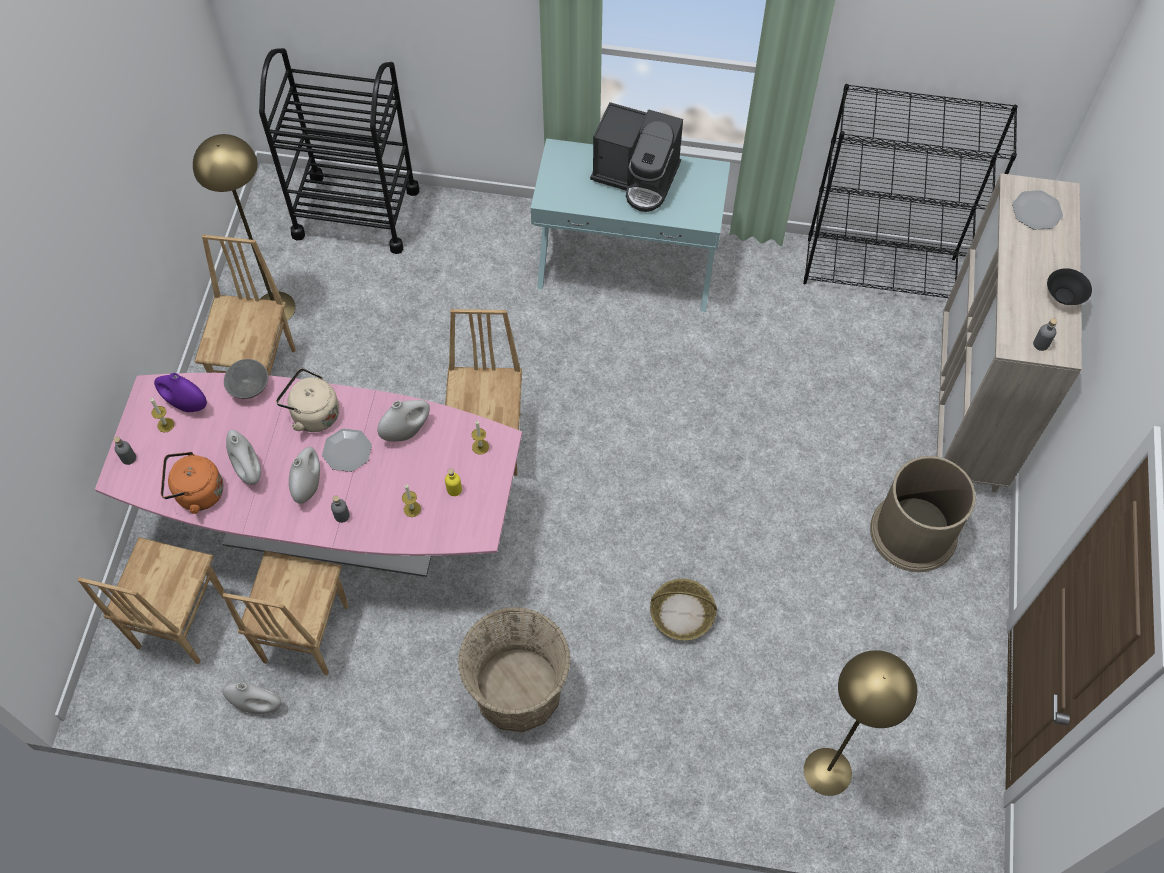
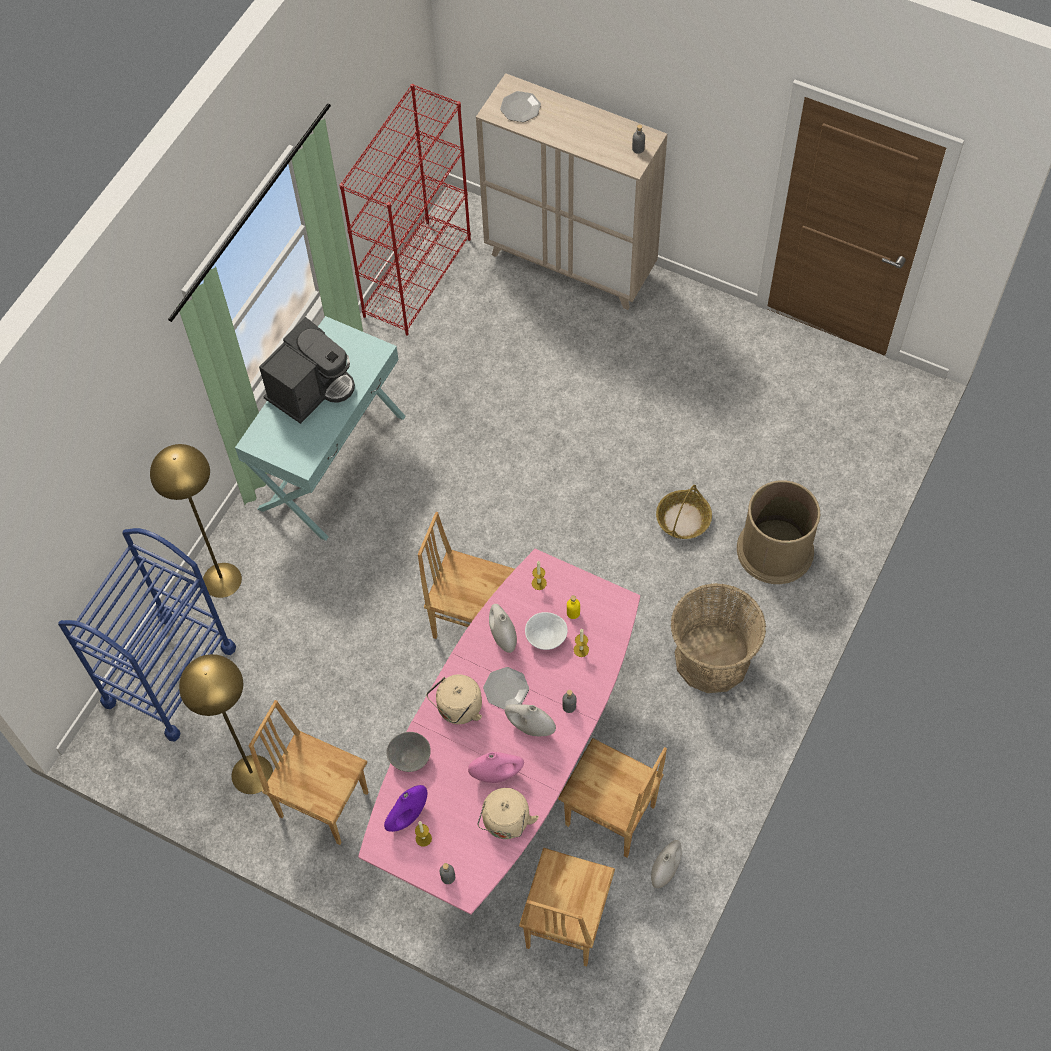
camera: 70 degrees left, 0 degrees up
brown chair [78,537,225,664] -> brown chair turned 75 degrees clockwise [519,848,615,967]
orange kettle [161,452,223,514] -> beige kettle [477,788,539,839]
white vase [226,430,261,485] -> pink vase [468,752,524,783]
black cart [259,48,420,254] -> blue cart [58,528,236,742]
black bookcase [803,84,1018,298] -> red bookcase [340,84,471,336]
yellow floor lamp [804,650,917,796] -> yellow floor lamp moved to [150,444,242,598]
brown trash can [870,456,976,572] -> brown trash can moved to [737,480,820,584]
black bowl [1047,268,1092,305] -> none
none -> white bowl [525,612,568,650]

